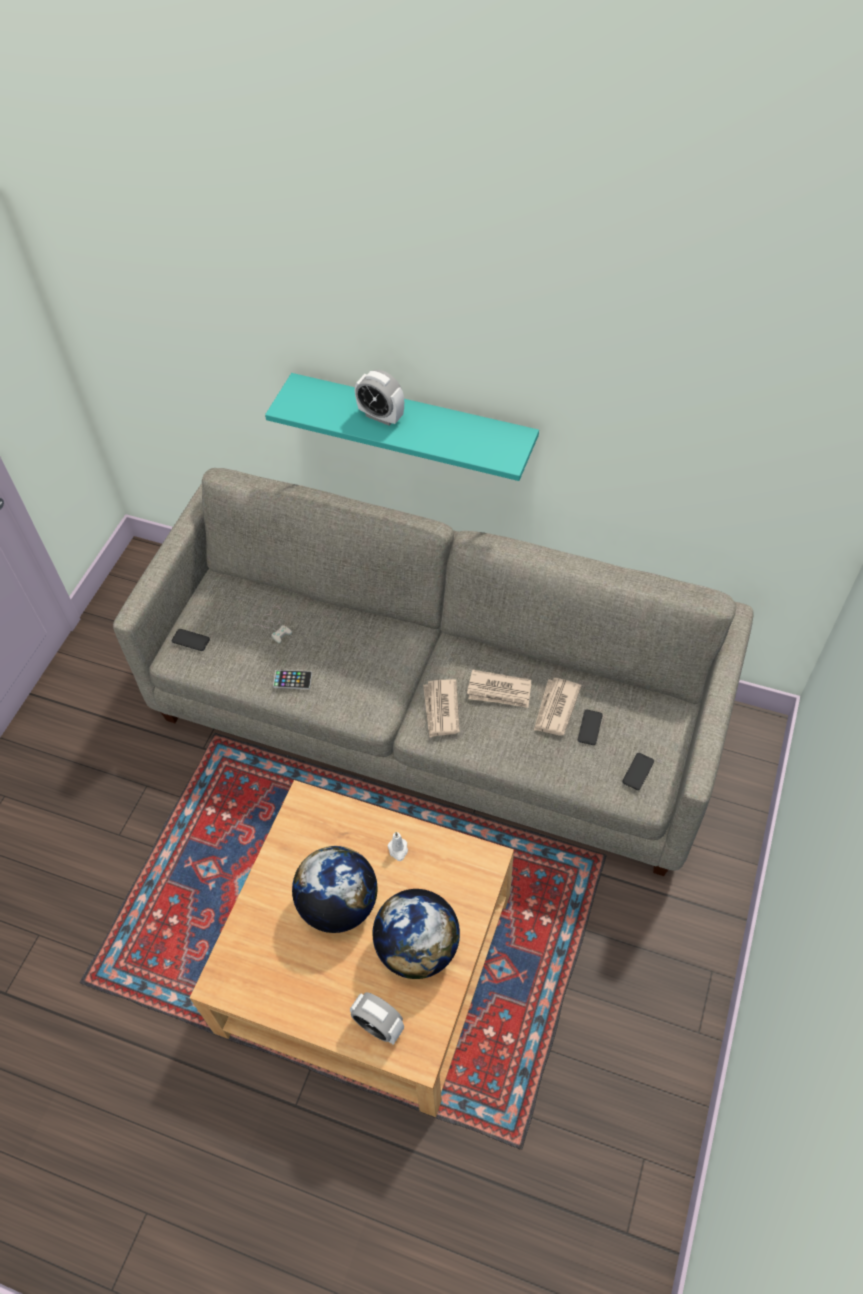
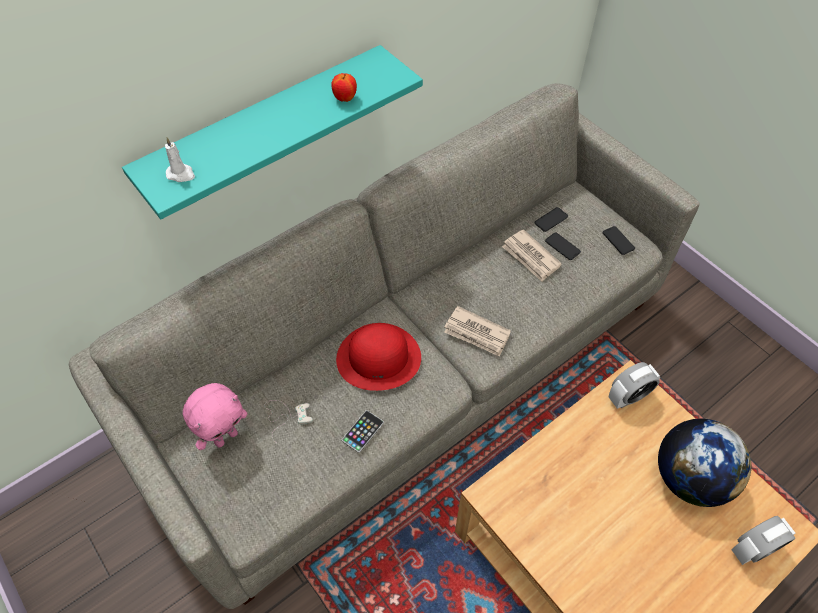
camera: 60 degrees left, 0 degrees up
phone [172,629,210,651] -> phone moved to [535,207,568,232]
globe [292,846,377,933] -> none
alarm clock [355,370,404,426] -> alarm clock moved to [609,362,660,409]
white candle [387,832,408,861] -> white candle moved to [165,138,195,182]
newspaper [467,669,531,708] -> none
none -> pink plush toy [183,383,247,450]
none -> apple [331,73,357,102]
none -> red hat [336,323,421,391]

